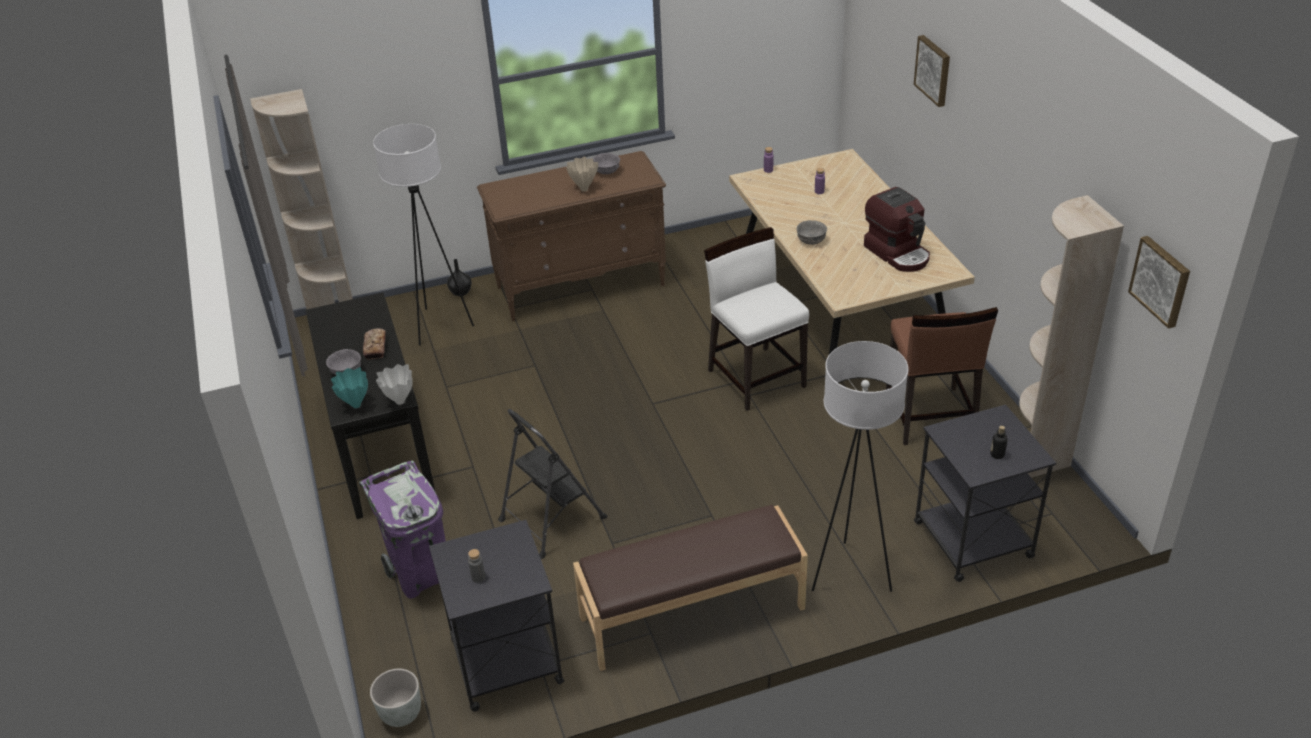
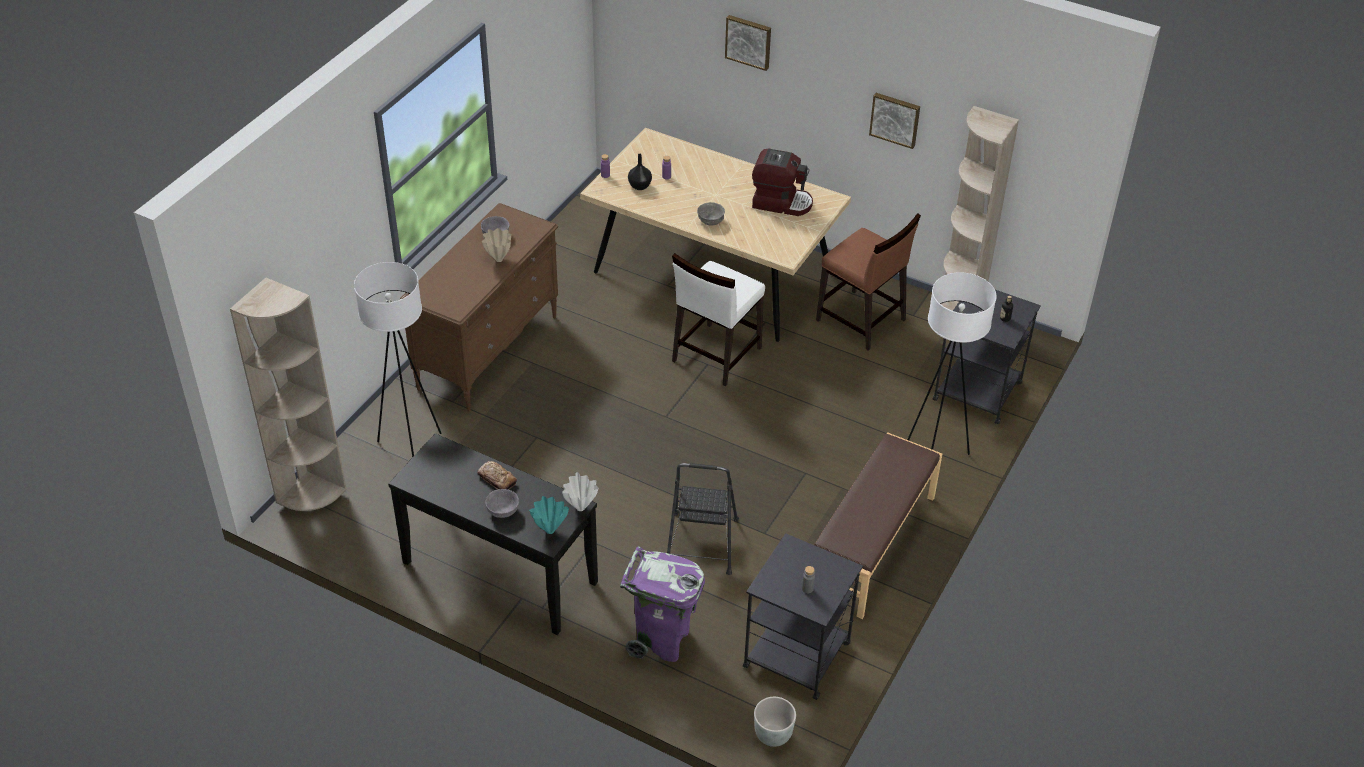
camera: 45 degrees left, 5 degrees up
black vase [447,259,472,296] -> black vase moved to [628,154,652,190]
white chair [704,227,809,411] -> white chair turned 75 degrees counterclockwise [672,253,765,386]
picture [1128,236,1190,329] -> picture moved to [869,93,920,149]

